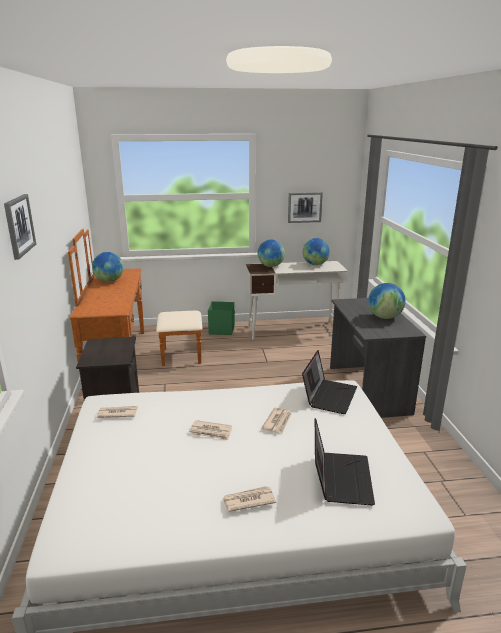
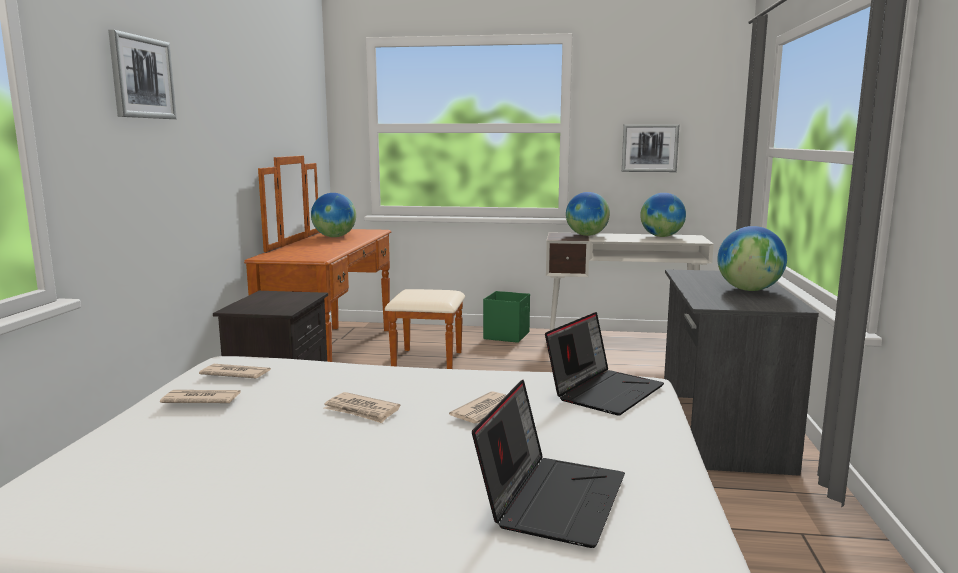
camera: 15 degrees right, 10 degrees down
newspaper [223,486,276,512] -> newspaper moved to [160,390,241,403]

